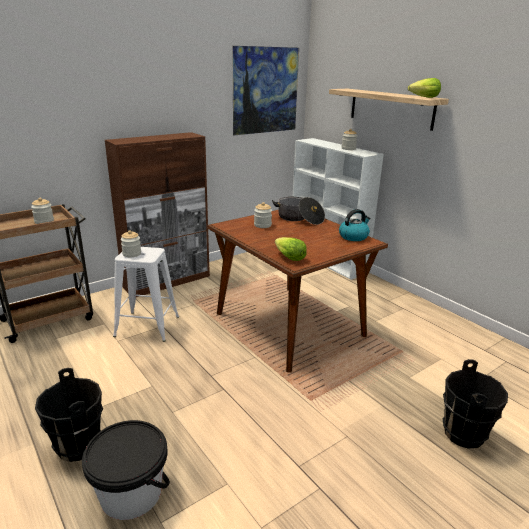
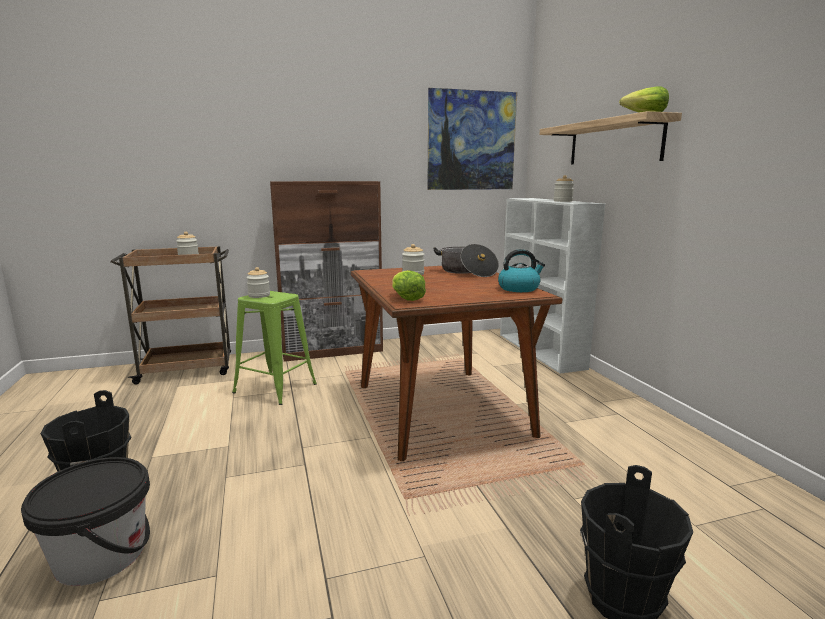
camera: 20 degrees right, 10 degrees down
white stool [113,247,179,342] -> green stool [232,291,317,405]

